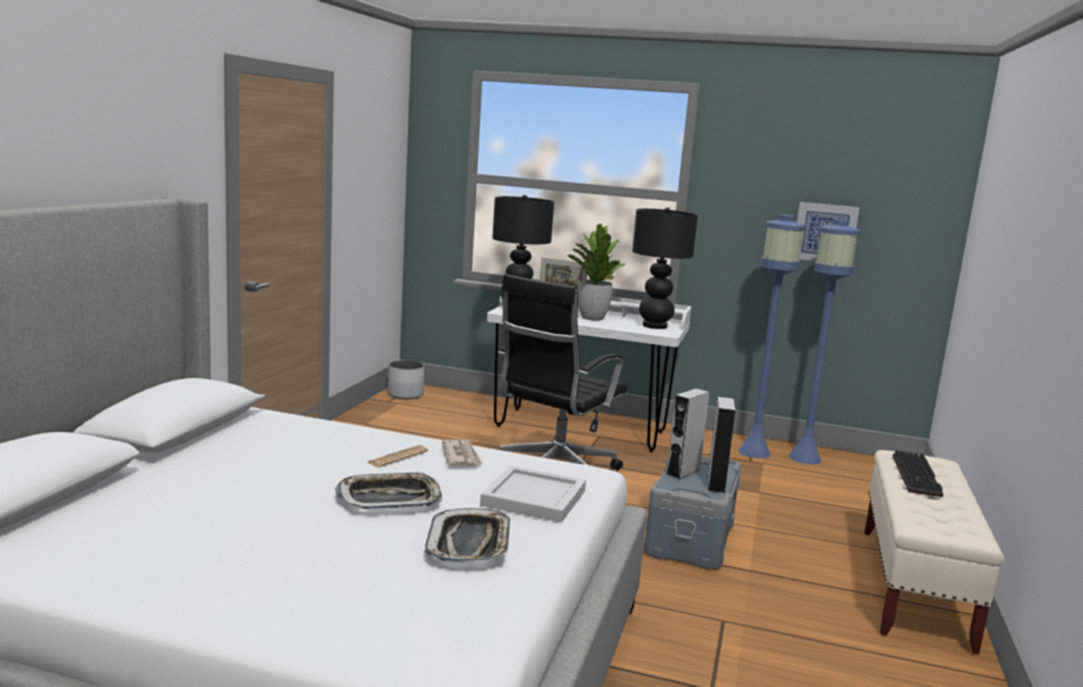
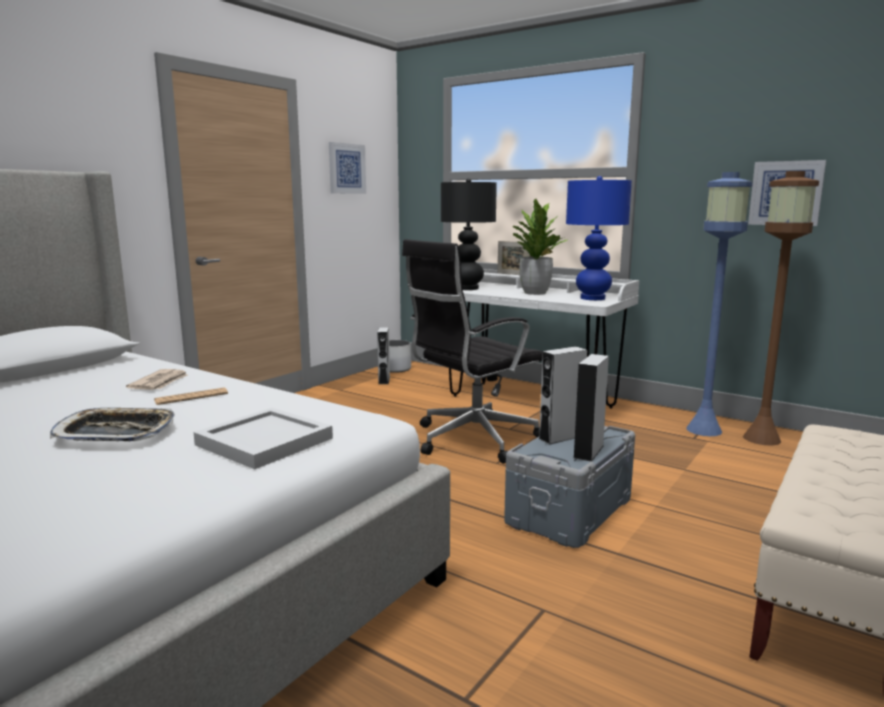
camera: 20 degrees right, 0 degrees up
tray [425,508,510,563] -> none
newspaper [442,440,483,466] -> newspaper moved to [126,369,188,390]
black table lamp [632,207,698,329] -> blue table lamp [566,176,632,300]
blue floor lamp [788,219,860,464] -> brown floor lamp [743,171,819,446]
keyboard [893,450,943,497] -> none
none -> picture [329,142,366,194]
none -> grey speaker [377,327,390,384]

